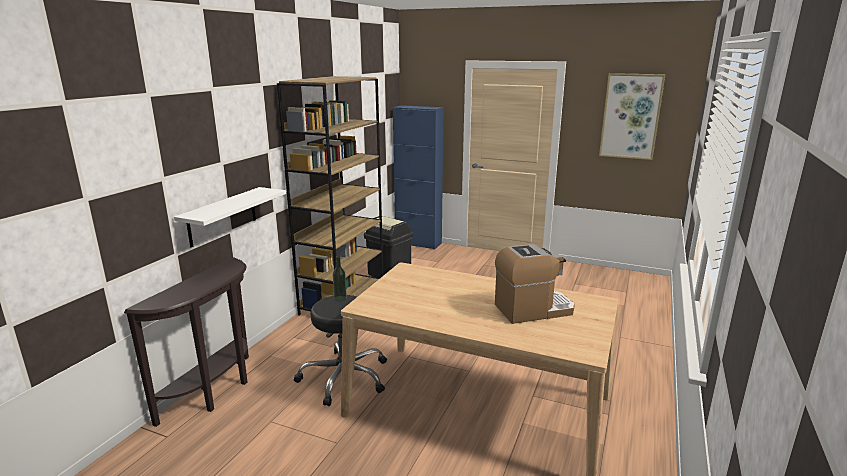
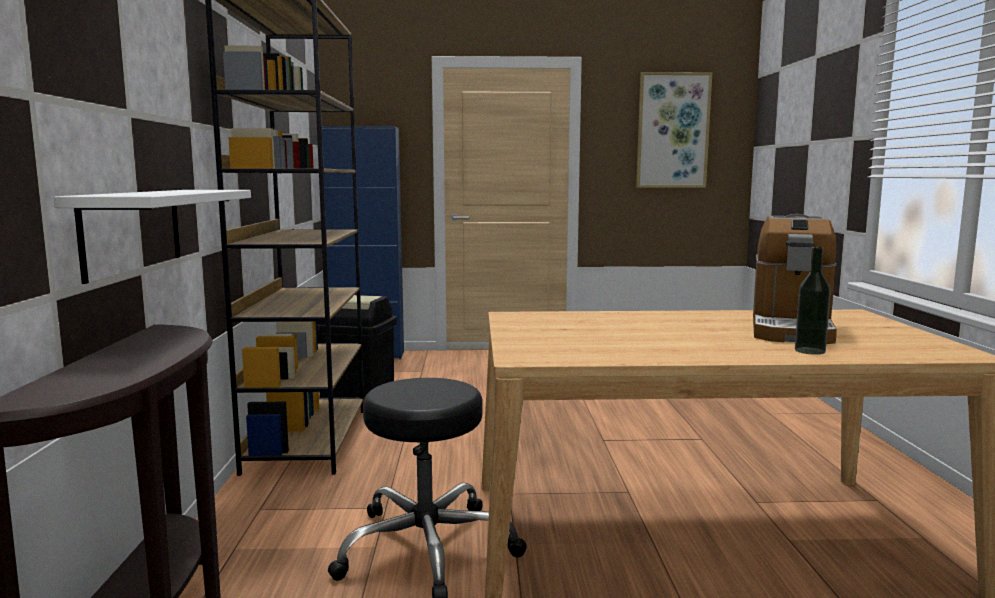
camera: 25 degrees left, 10 degrees down
bottle [333,256,347,301] -> bottle moved to [795,247,831,355]
coffee machine [495,244,575,324] -> coffee machine turned 150 degrees clockwise [753,214,837,344]

